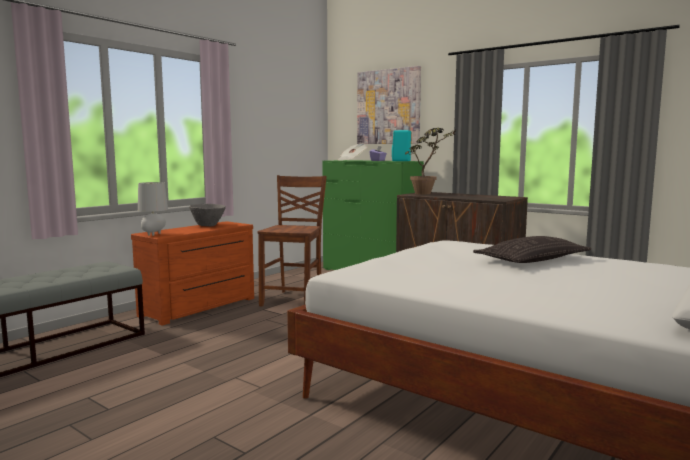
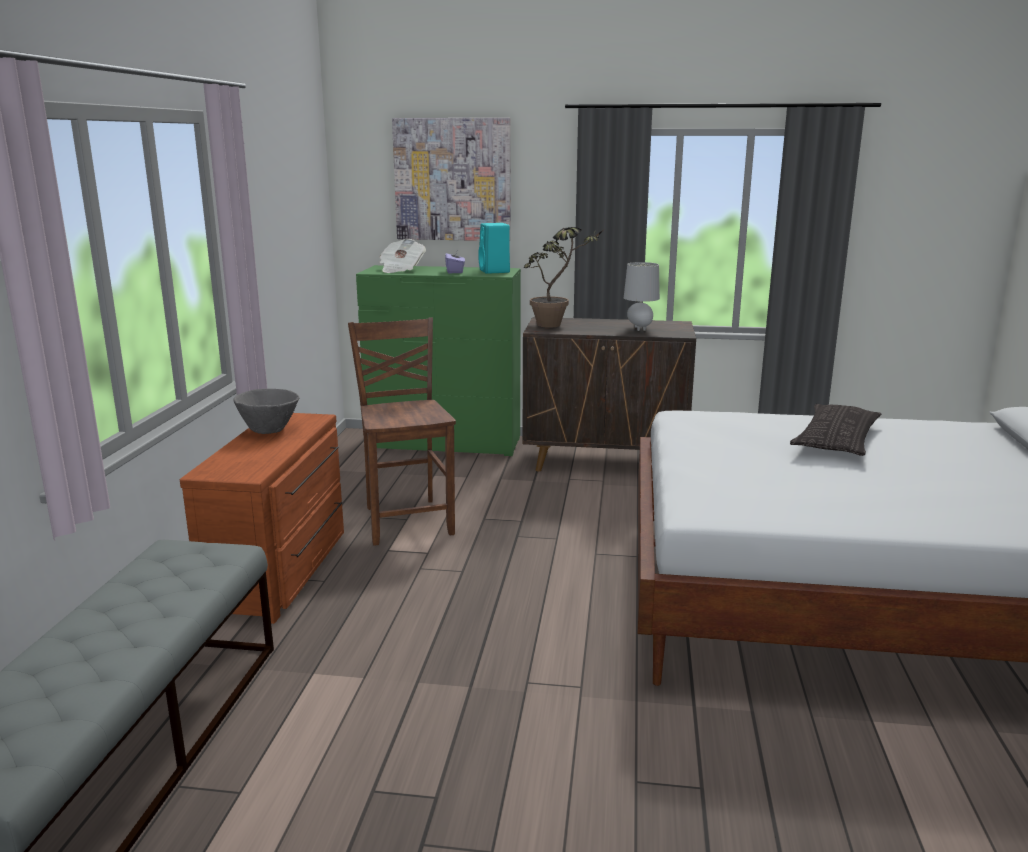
camera: 30 degrees left, 10 degrees up
grey table lamp [138,182,168,236] -> grey table lamp moved to [624,262,660,331]

